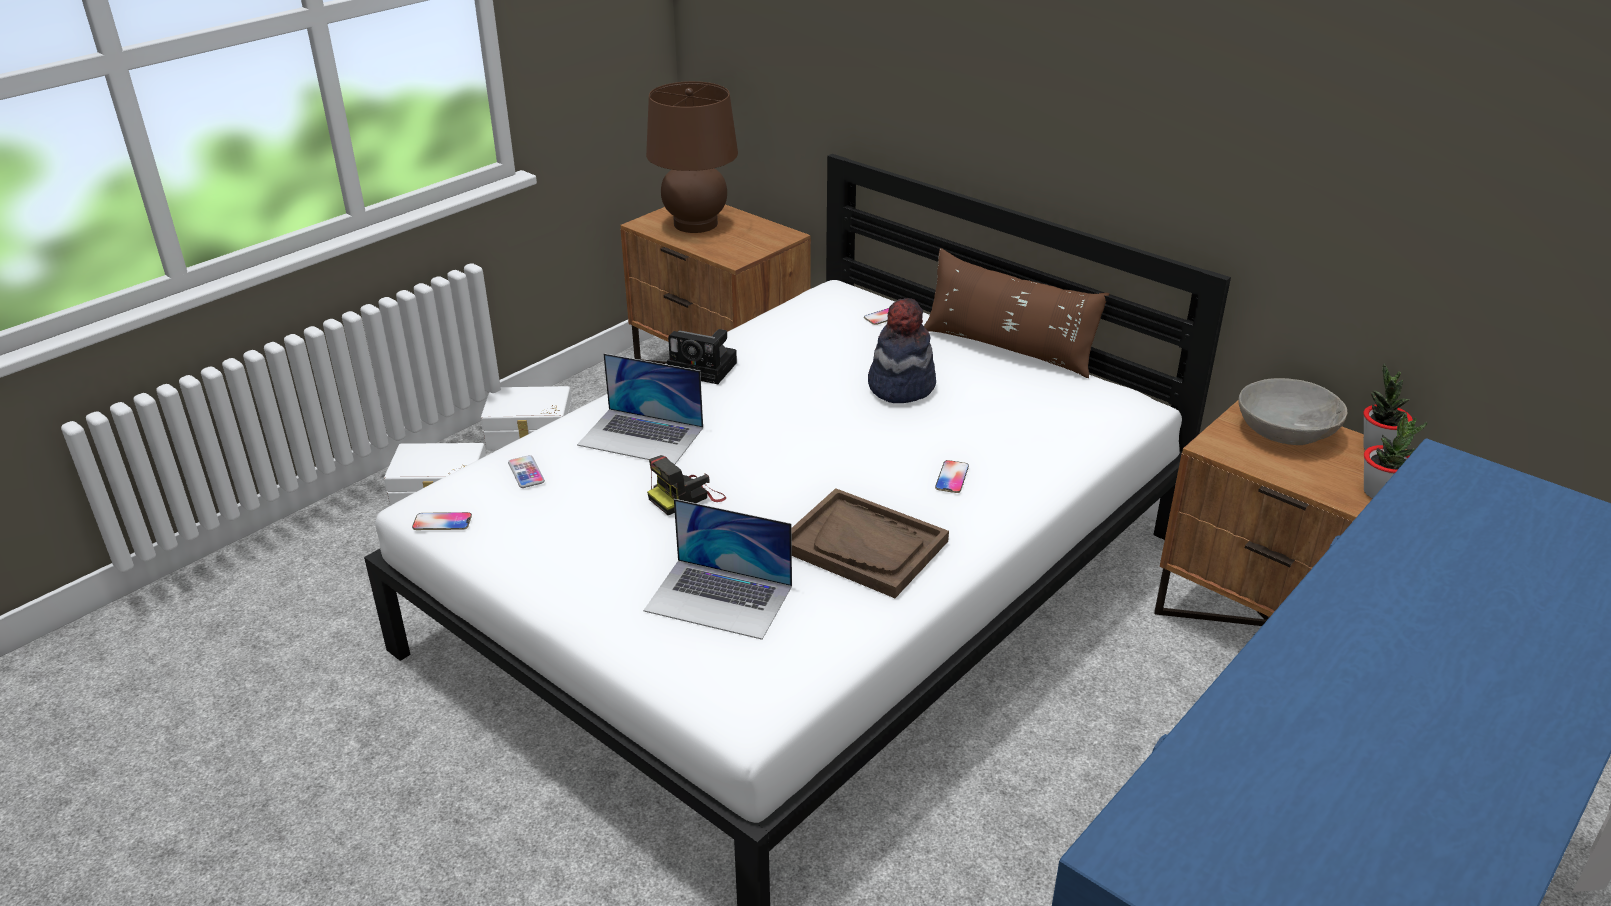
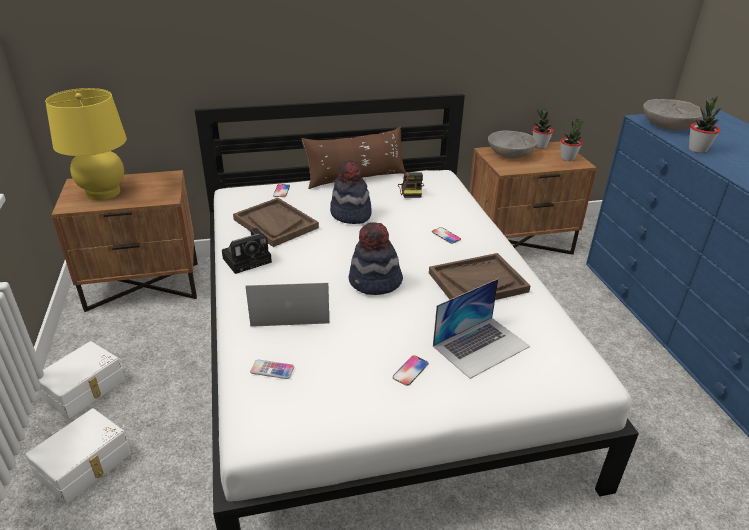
camera: 55 degrees left, 0 degrees up
phone [412,512,472,530] -> phone moved to [393,355,429,386]
laptop [577,353,703,464] -> laptop turned 150 degrees counterclockwise [246,283,329,327]
brown table lamp [646,81,738,233] -> yellow table lamp [45,88,127,200]
camera [647,455,726,515] -> camera moved to [398,172,424,198]
none -> brown tray [233,198,319,247]
none -> hat [349,222,403,295]
none -> grey bowl [643,99,703,130]
none -> potted plant [689,95,722,153]

